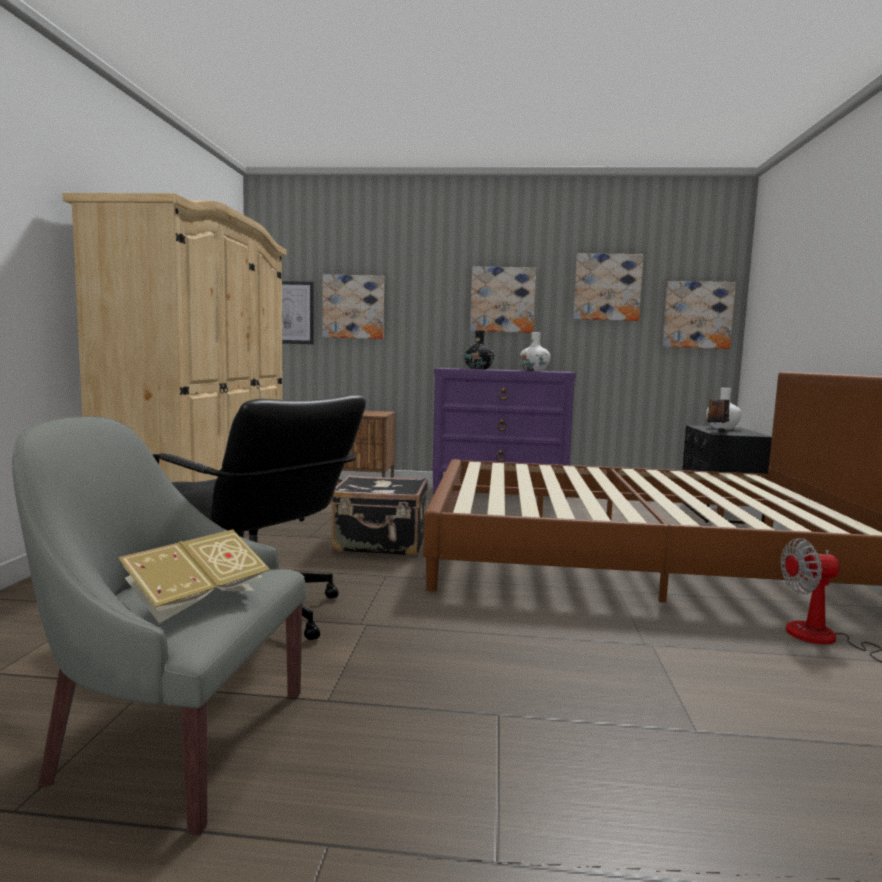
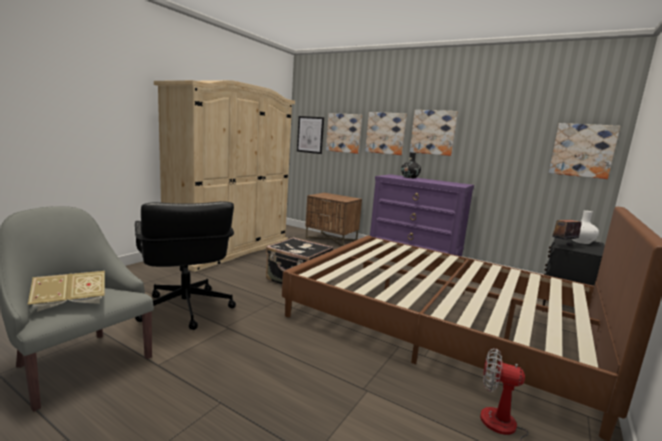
camera: 25 degrees right, 5 degrees up
white vase [520,332,550,371] -> none
picture [573,253,644,321] -> picture moved to [365,112,407,155]

